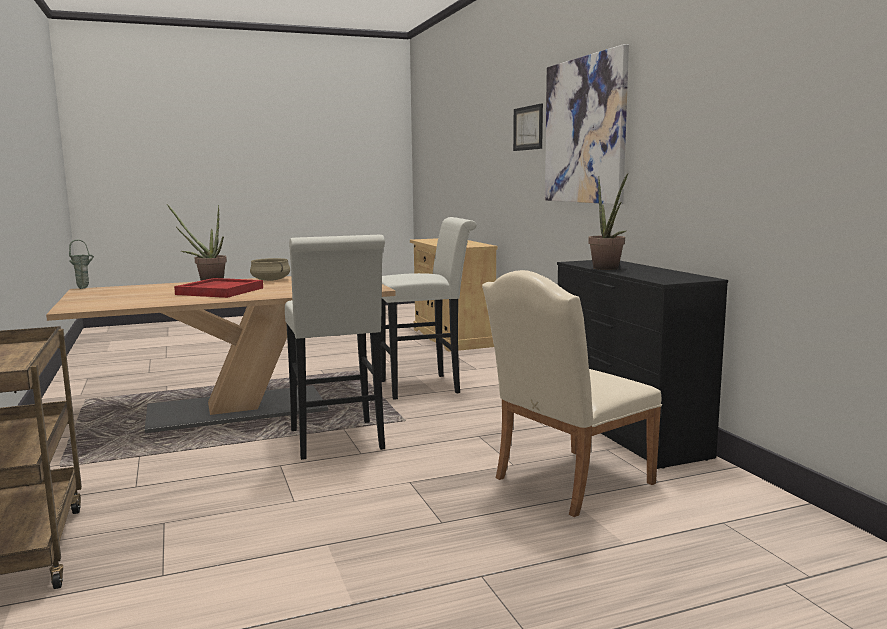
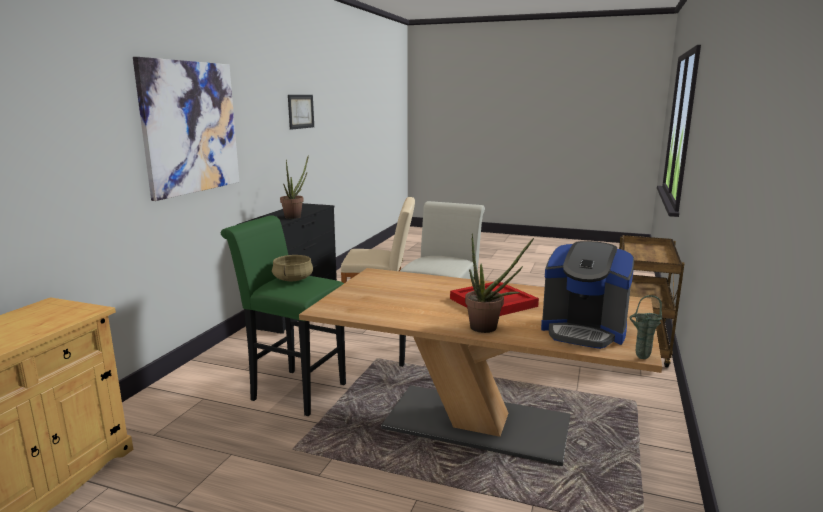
camera: 140 degrees left, 5 degrees up
beige cooking pot [250,258,290,281] -> beige cooking pot moved to [272,255,313,281]
white stool [380,217,477,400] -> green stool [221,215,346,416]
picture [513,103,543,151] -> picture moved to [288,95,314,130]
none -> coffee machine [541,241,634,349]

